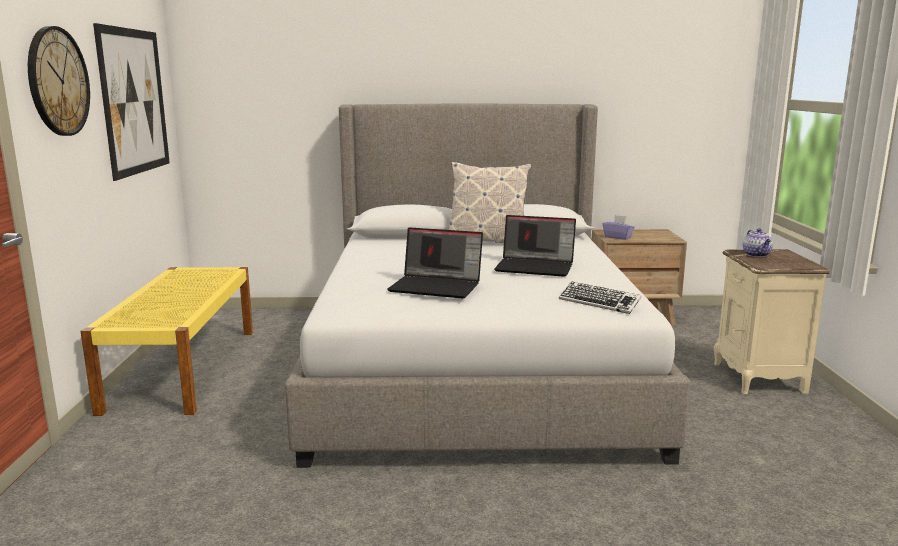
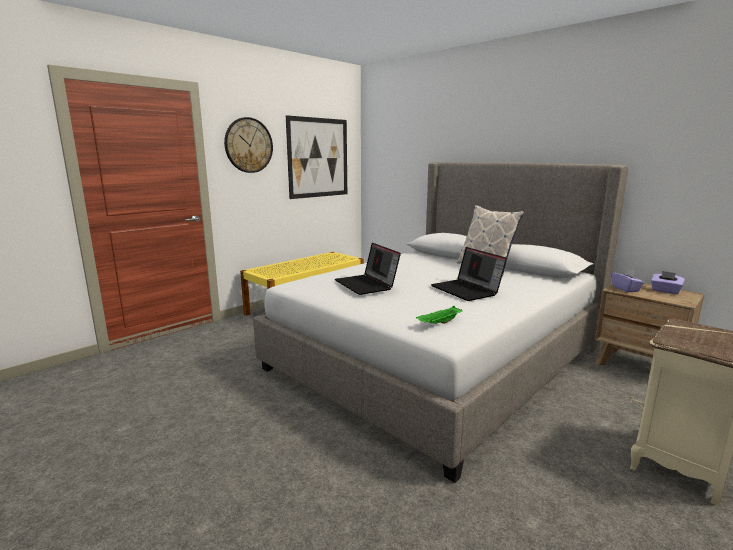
camera: 45 degrees right, 0 degrees up
keyboard [559,282,642,314] -> green tray [416,306,463,324]
teapot [743,228,773,257] -> none
none -> purple tissue box [651,271,685,294]

